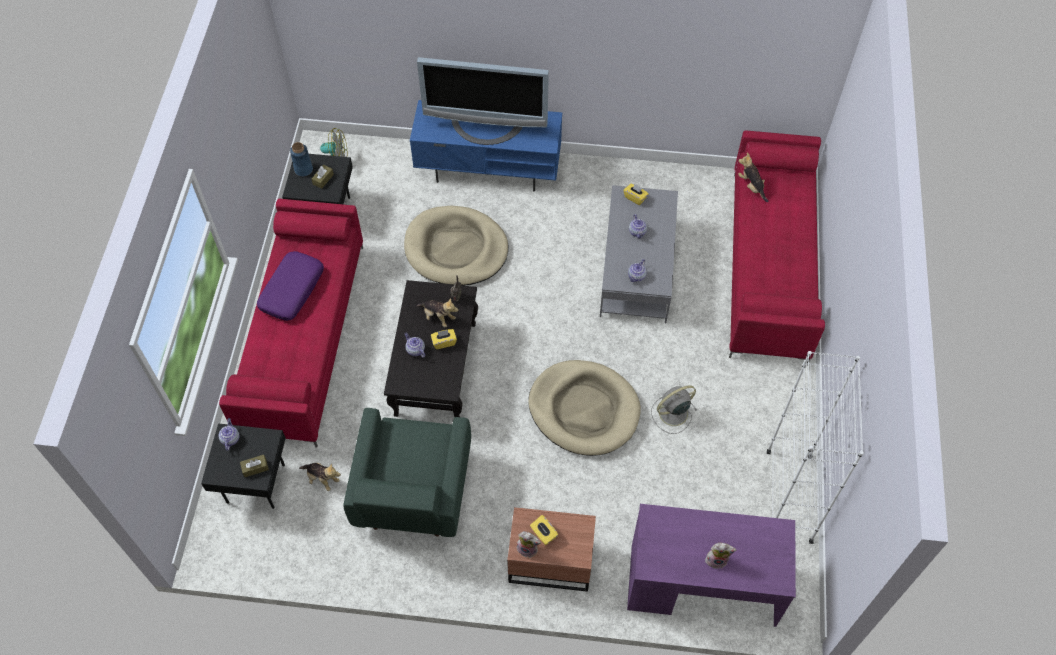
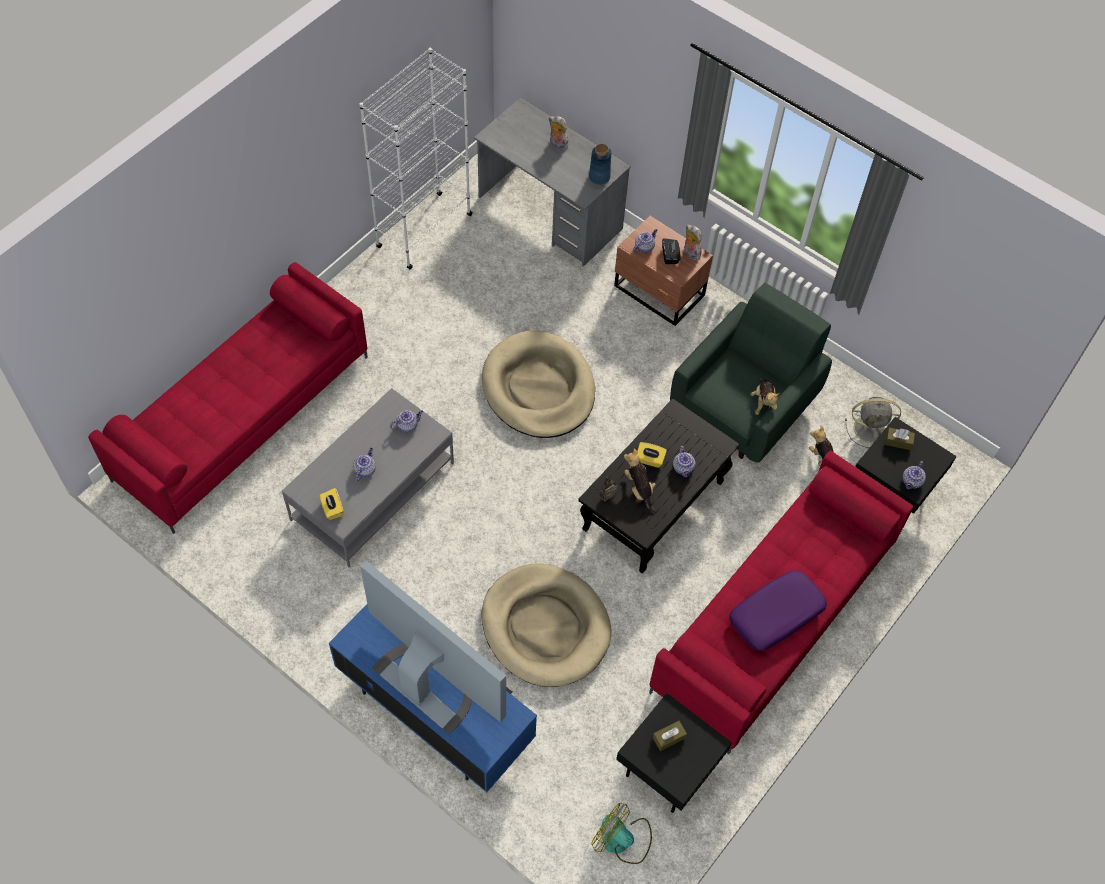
camera: 150 degrees left, 0 degrees up
blue vase [290,142,313,177] -> blue vase moved to [589,144,611,185]
yellow tissue box [530,515,558,545] -> black tissue box [662,238,681,264]
purple desk [627,504,796,627] -> grey desk [474,97,631,267]
grey fan [651,385,697,434] -> grey fan moved to [845,397,901,448]
plush toy [738,152,768,202] -> plush toy moved to [751,378,780,415]
none -> teapot [633,229,658,253]

